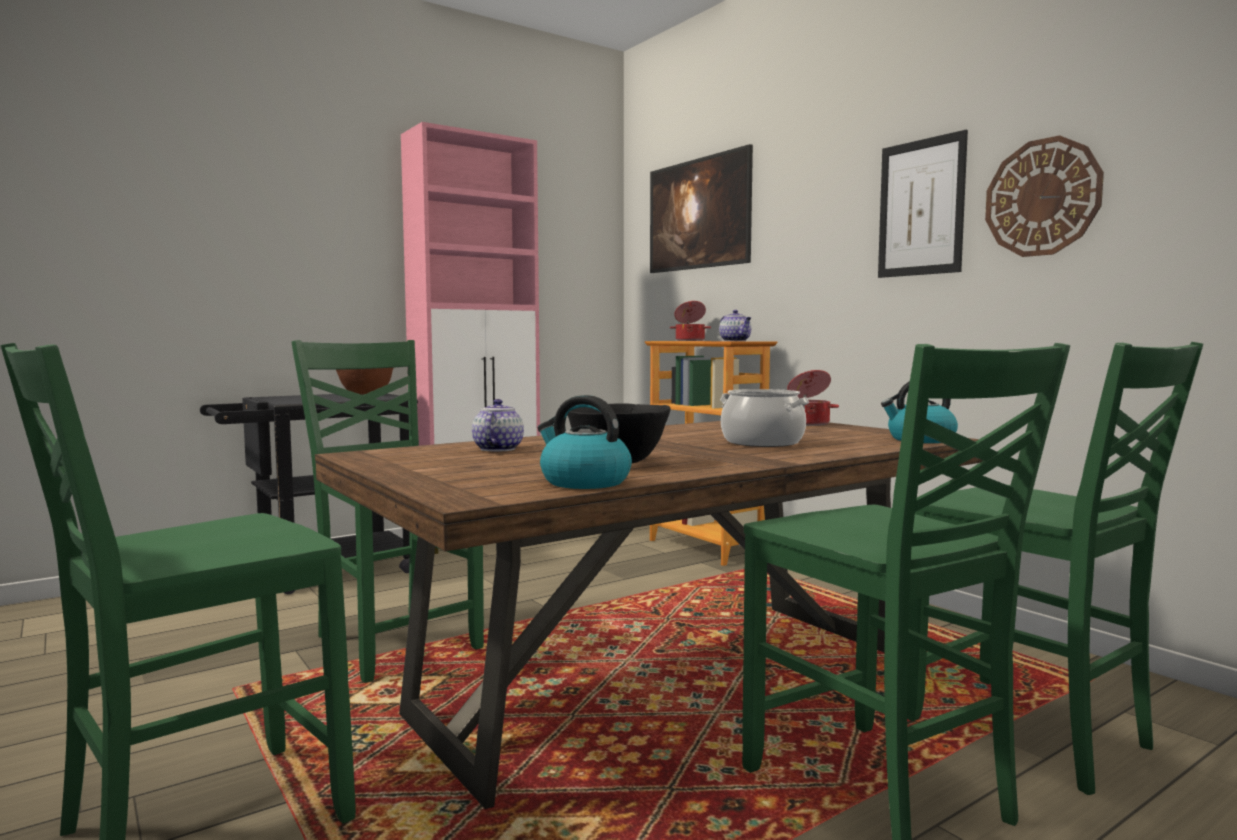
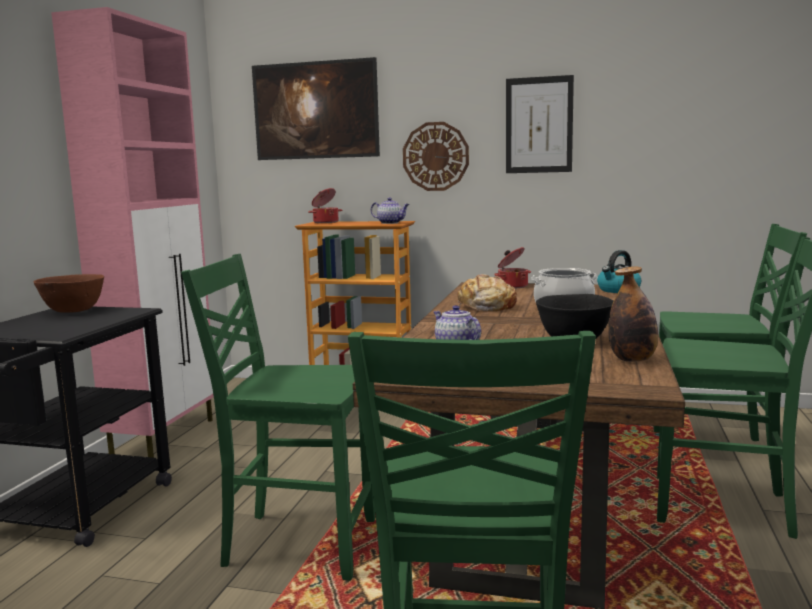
camera: 40 degrees left, 5 degrees up
kettle [538,395,632,489] -> bottle [608,266,658,362]
wall clock [985,135,1104,257] -> wall clock moved to [403,122,469,191]
none -> bread [458,274,517,311]

